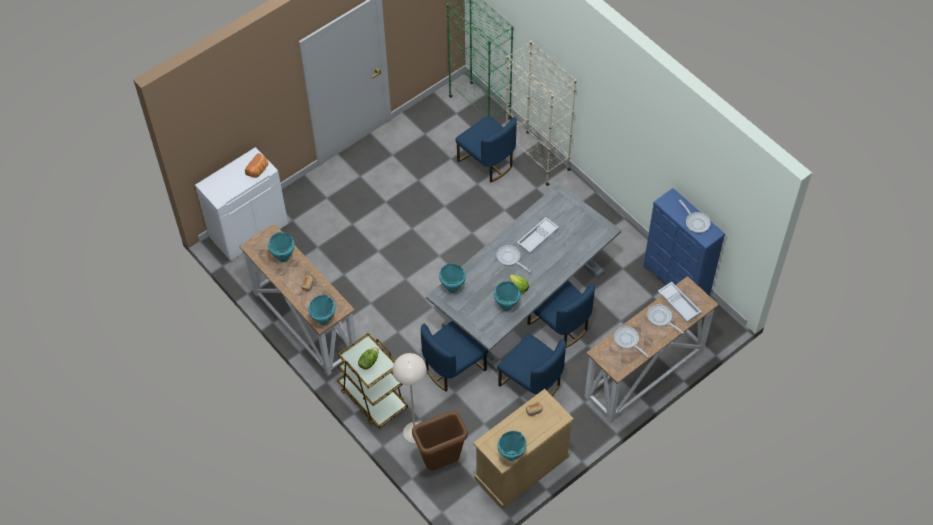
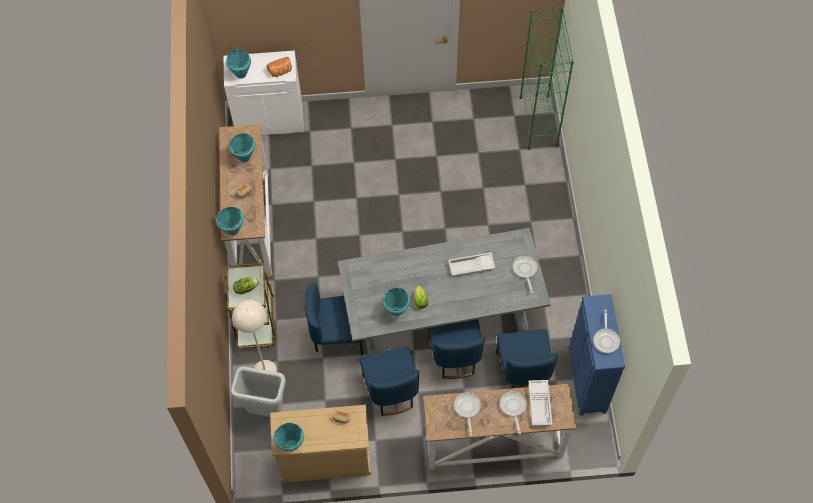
camera: 35 degrees right, 5 degrees up
brown trash can [412,411,468,471] -> grey trash can [230,366,286,417]
turquoise cooking pot [439,263,466,293] -> turquoise cooking pot moved to [226,49,251,78]
blue chair [456,116,517,182] -> blue chair moved to [496,329,558,388]
frying pan [496,245,530,272] -> frying pan moved to [513,256,537,293]
beige bookcase [506,41,577,186] -> none

